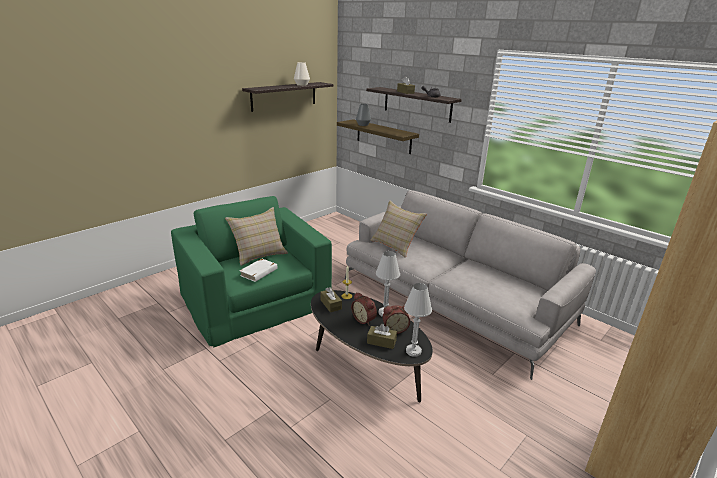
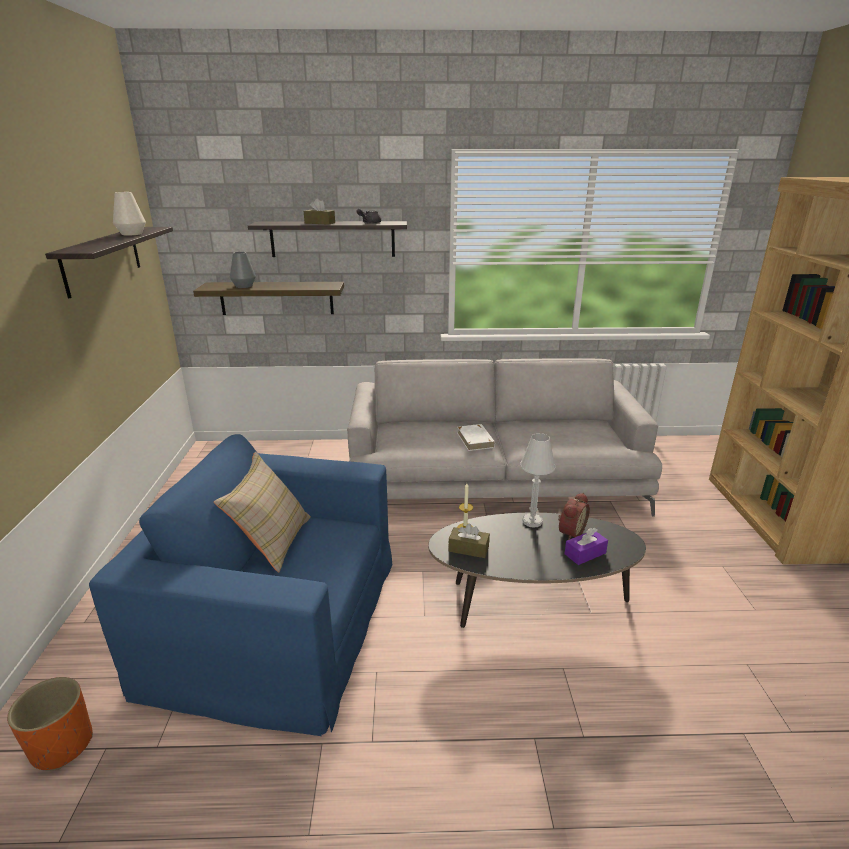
camera: 45 degrees left, 0 degrees up
green armchair [171,196,332,348] -> blue armchair [89,434,393,736]
white book [240,259,277,282] -> white book moved to [457,424,495,451]
alarm clock [351,292,377,326] -> none
brown tissue box [367,324,397,349] -> purple tissue box [564,528,608,565]
beige pillow [370,200,427,258] -> none
white table lamp [404,283,432,357] -> none
none -> orange planter [7,677,93,771]

